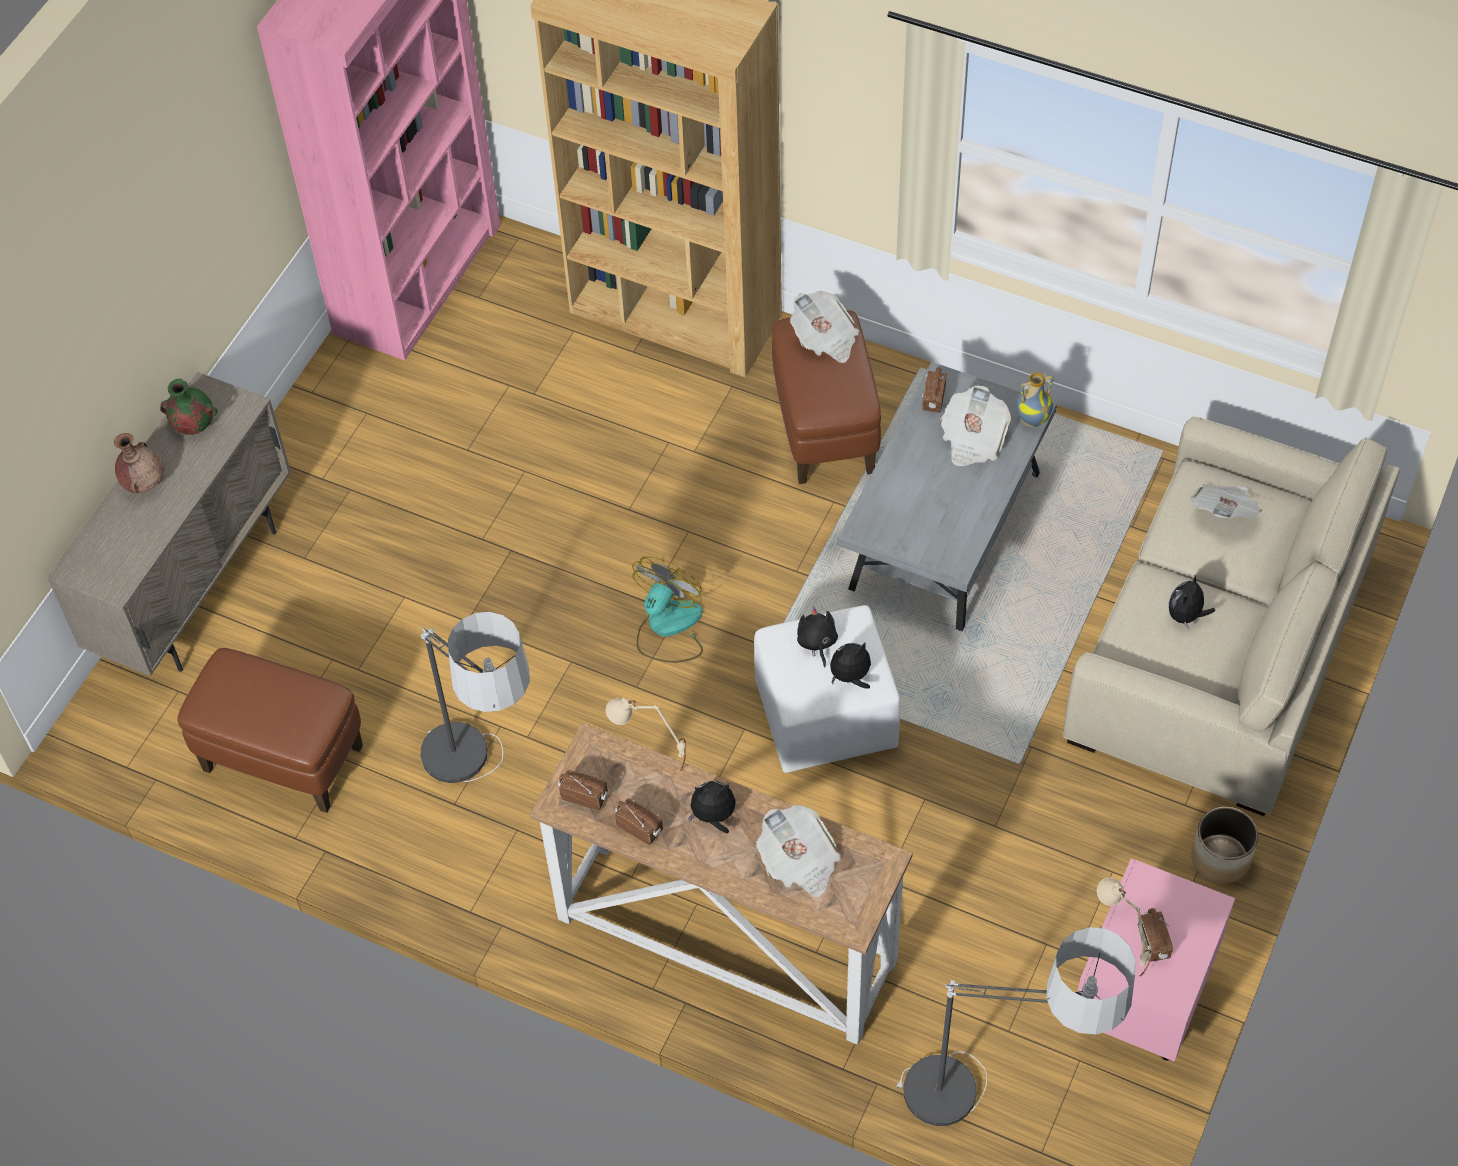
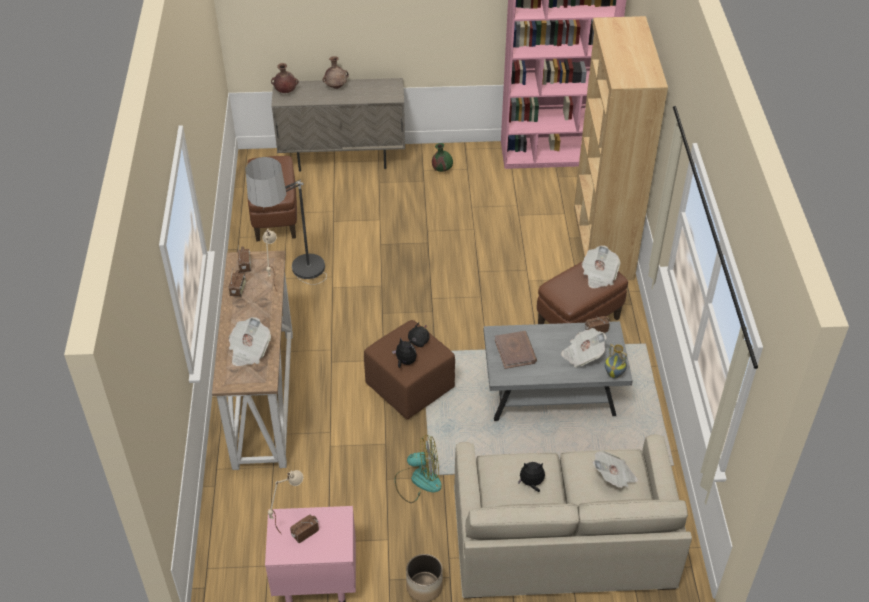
camera: 60 degrees right, 10 degrees down
green vase [160,379,218,435] -> green vase moved to [432,143,453,172]
fan [632,556,703,663] -> fan moved to [395,434,442,503]
plush toy [688,781,736,833] -> none
white ottoman [754,605,900,773] -> brown ottoman [364,320,455,419]
floor lamp [897,927,1136,1126] -> none
none -> brown vase [271,63,299,93]
none -> brown book [495,331,537,369]

